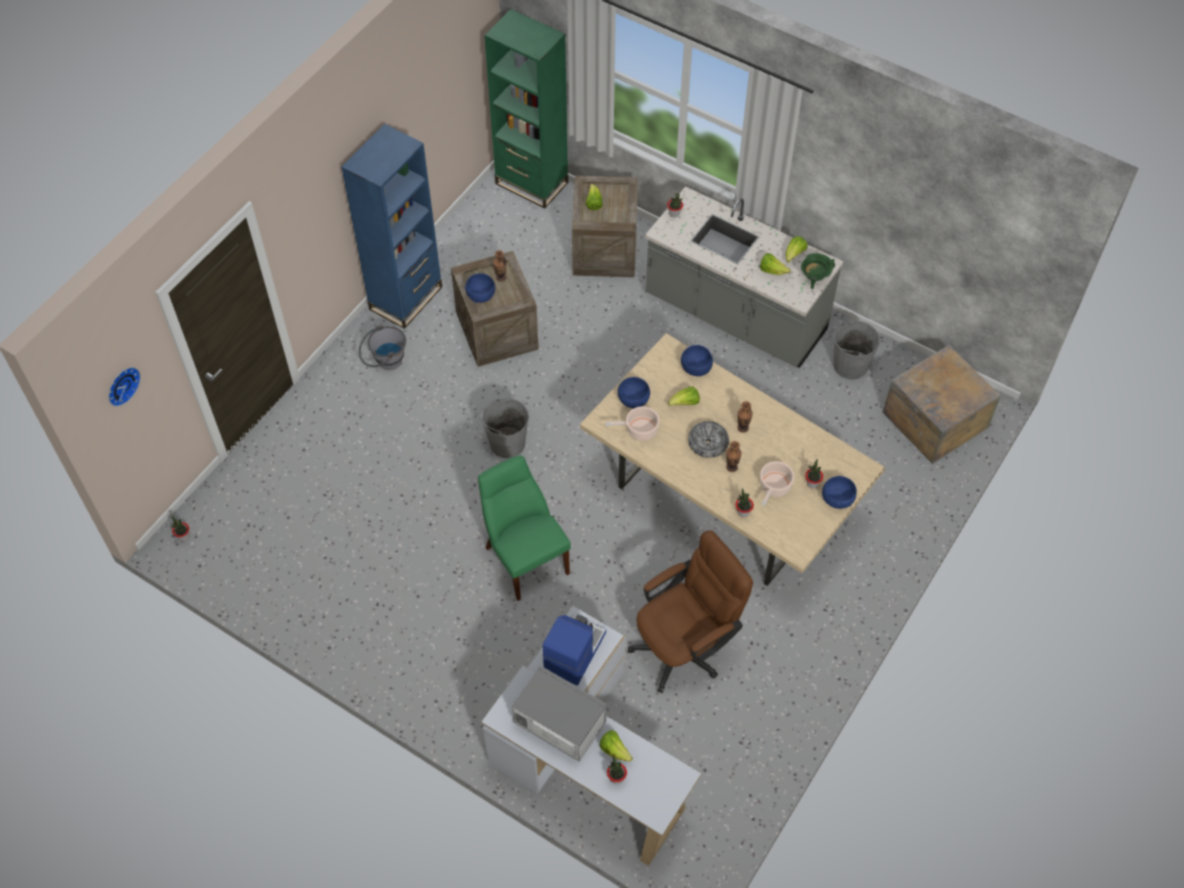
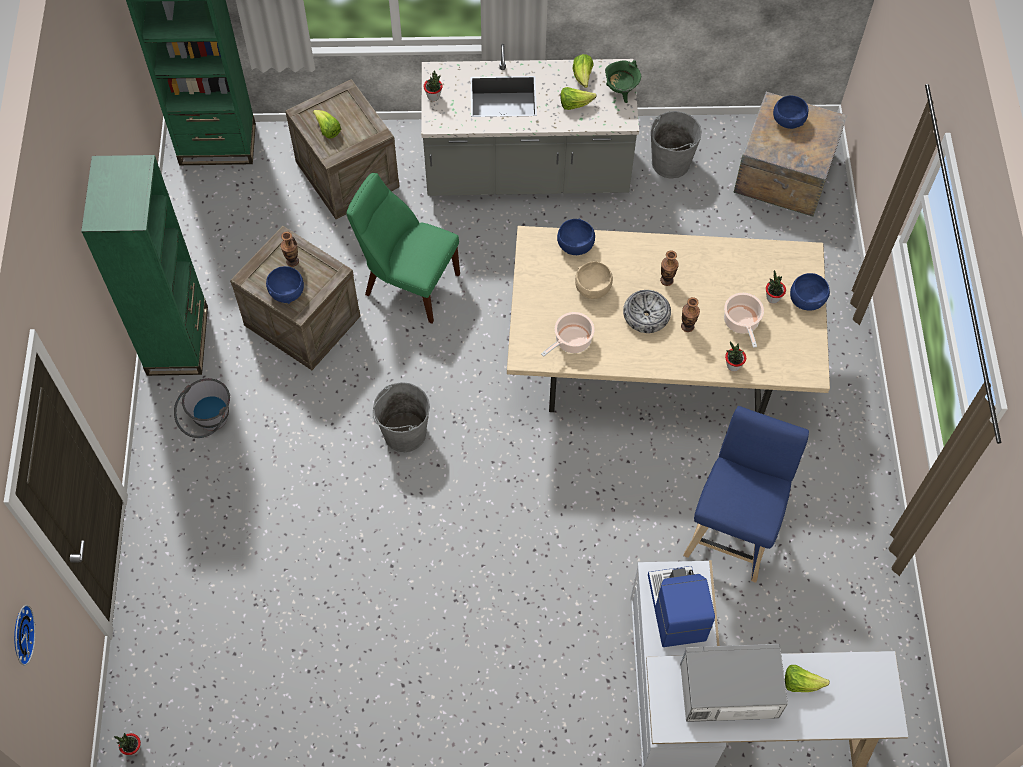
camera: 35 degrees left, 5 degrees up
blue bookcase [341,124,442,329] -> green bookcase [81,155,208,376]
green chair [478,455,571,601] -> green chair moved to [347,173,460,324]
potted plant [607,756,627,784] -> none
blue bowl [618,377,650,408] -> blue bowl moved to [773,96,808,129]
brown office chair [628,530,753,693] -> blue stool [683,406,809,583]
lettuce [668,387,700,406] -> beige bowl [575,261,613,299]

